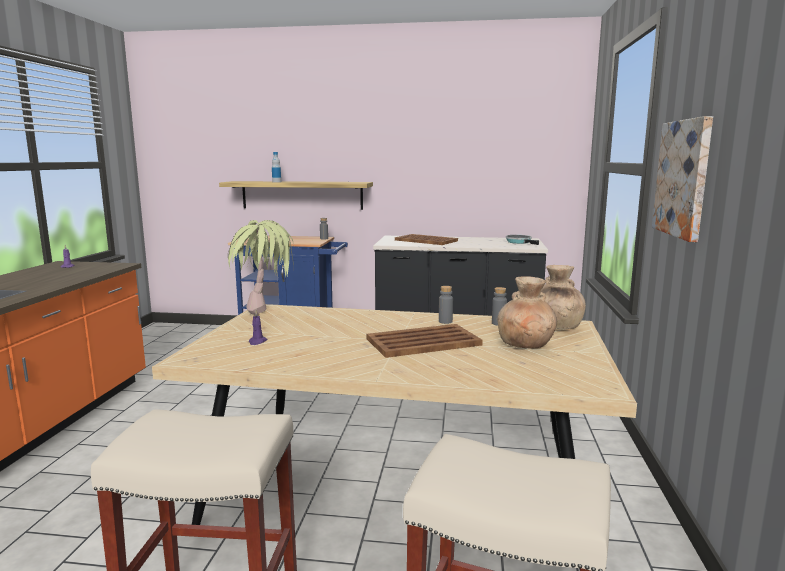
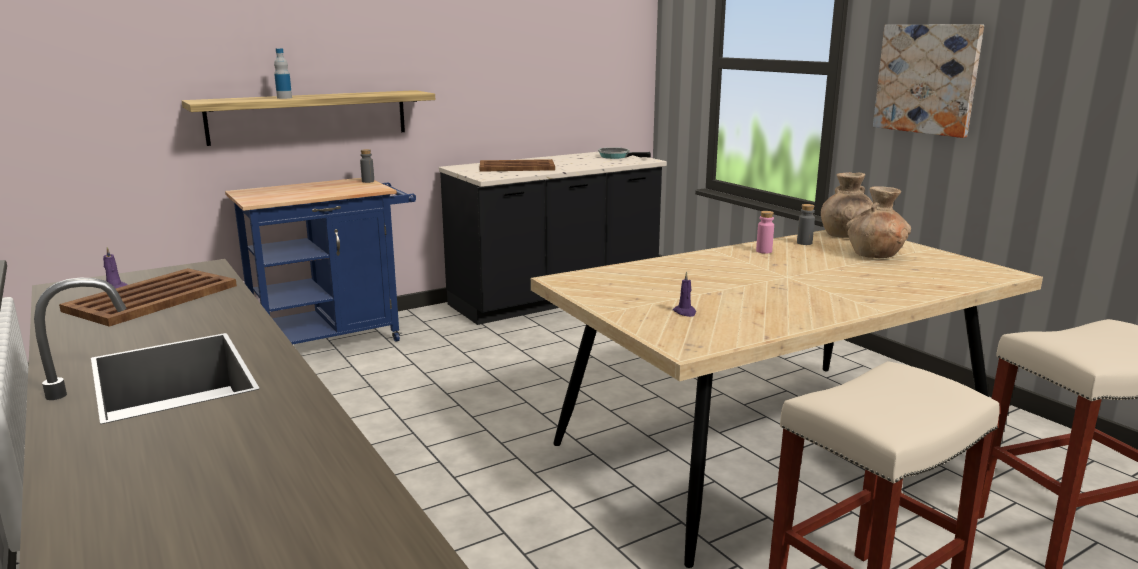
camera: 40 degrees left, 5 degrees up
potted plant [228,220,294,315] -> none
brown tray [367,324,483,358] -> brown tray moved to [59,268,237,327]
grey bottle [439,286,453,324] -> pink bottle [756,211,774,254]

